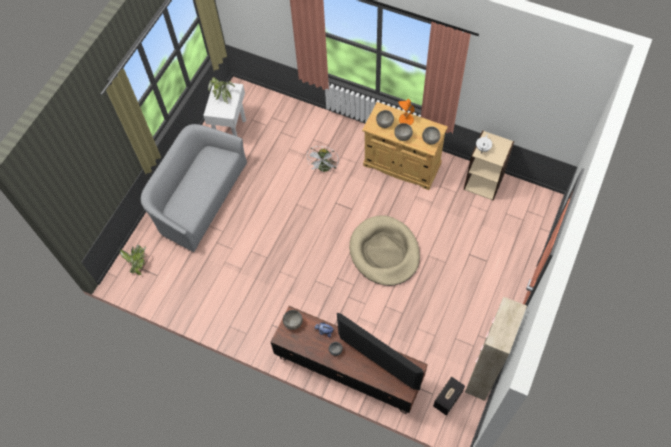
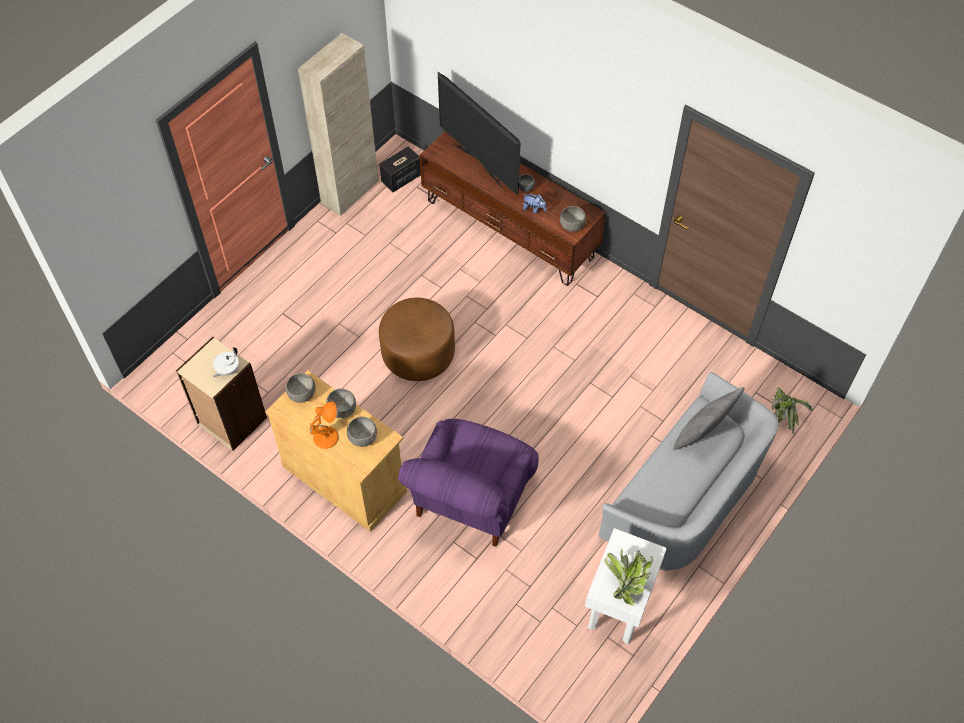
camera: 170 degrees left, 5 degrees down
white fan [307,146,339,172] -> purple armchair [398,419,539,547]
beige dog bed [349,215,420,286] -> brown ottoman [379,298,455,381]
none -> grey pillow [673,387,745,450]

